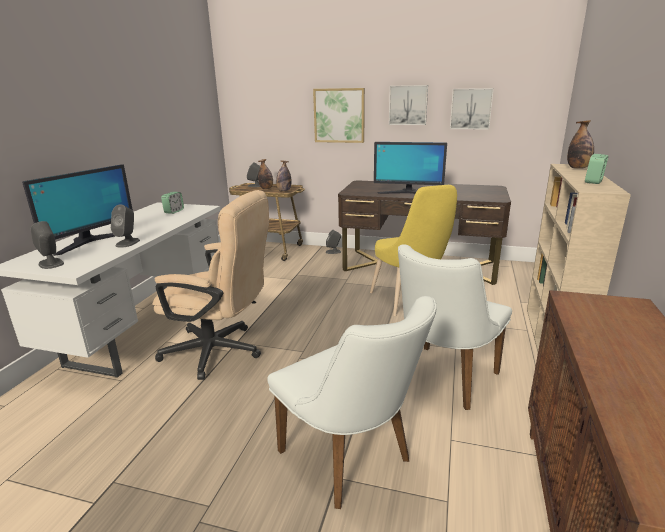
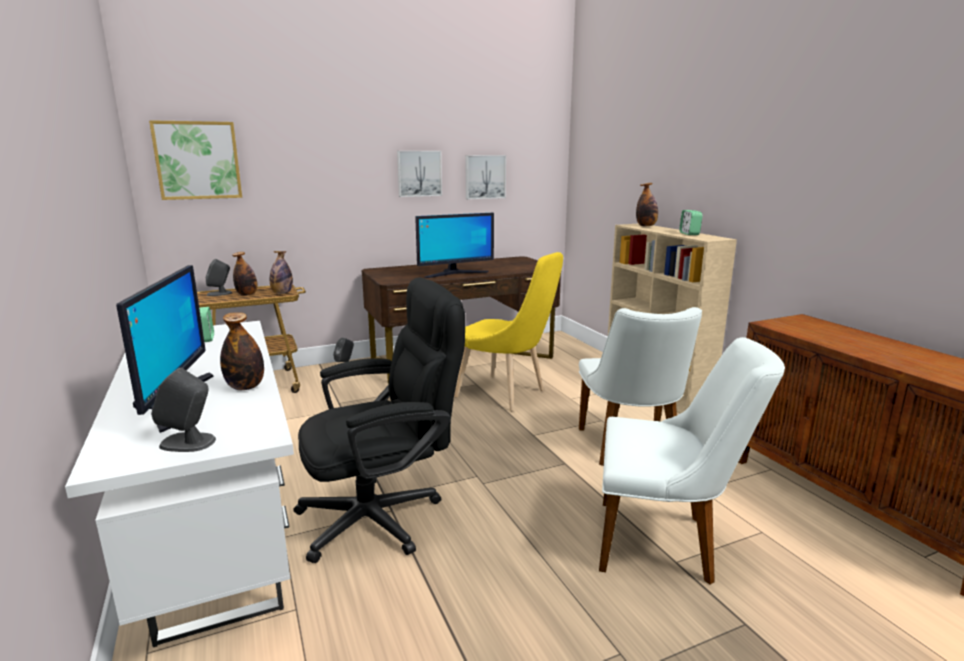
camera: 40 degrees left, 5 degrees down
grey speaker [111,204,140,248] -> bottle [220,312,264,390]
beige office chair [152,190,269,380] -> black office chair [293,277,465,563]
picture [313,88,365,143] -> picture moved to [149,120,242,200]

